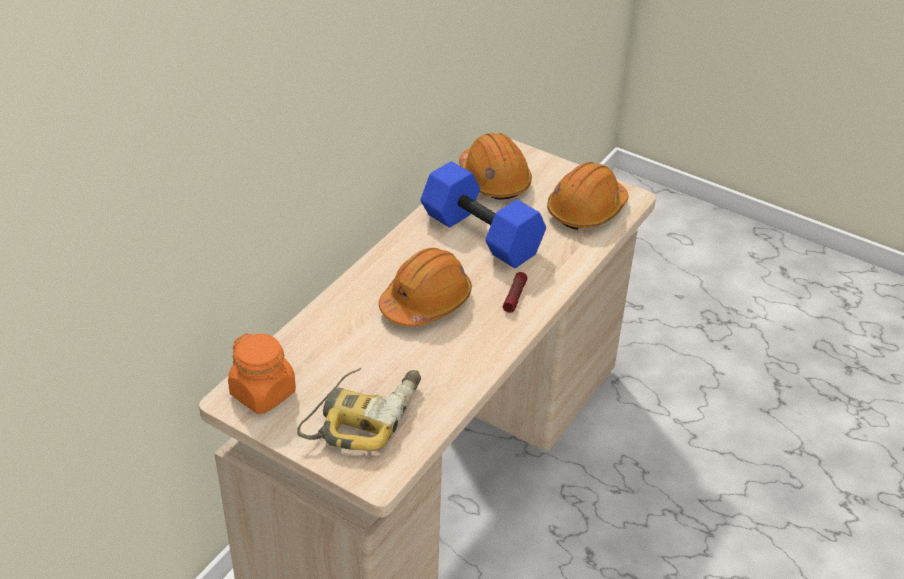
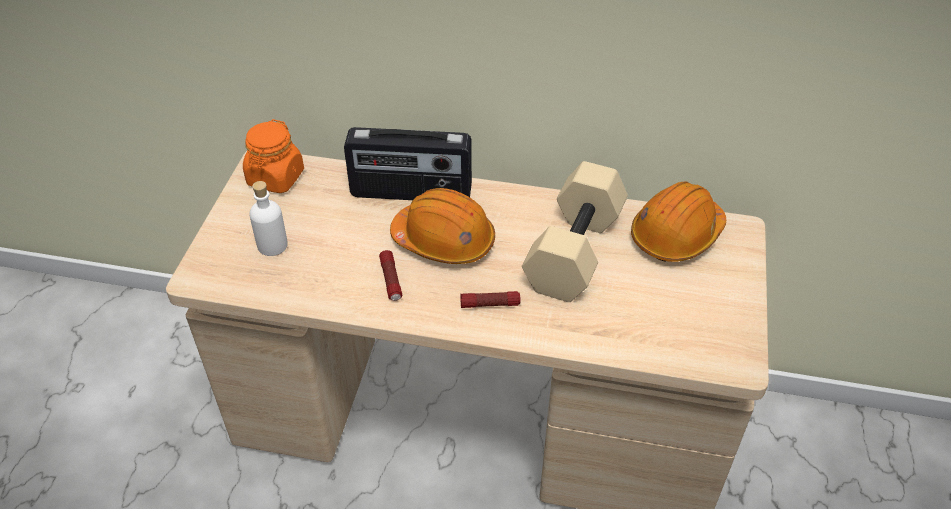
camera: 70 degrees right, 5 degrees up
power drill [297,368,421,451] -> white bottle [249,181,288,256]
blue dumbbell [421,161,546,268] -> beige dumbbell [522,161,628,302]
orange hard hat [547,162,628,230] -> none
none -> radio [344,127,472,200]
none -> flashlight [379,250,402,301]

